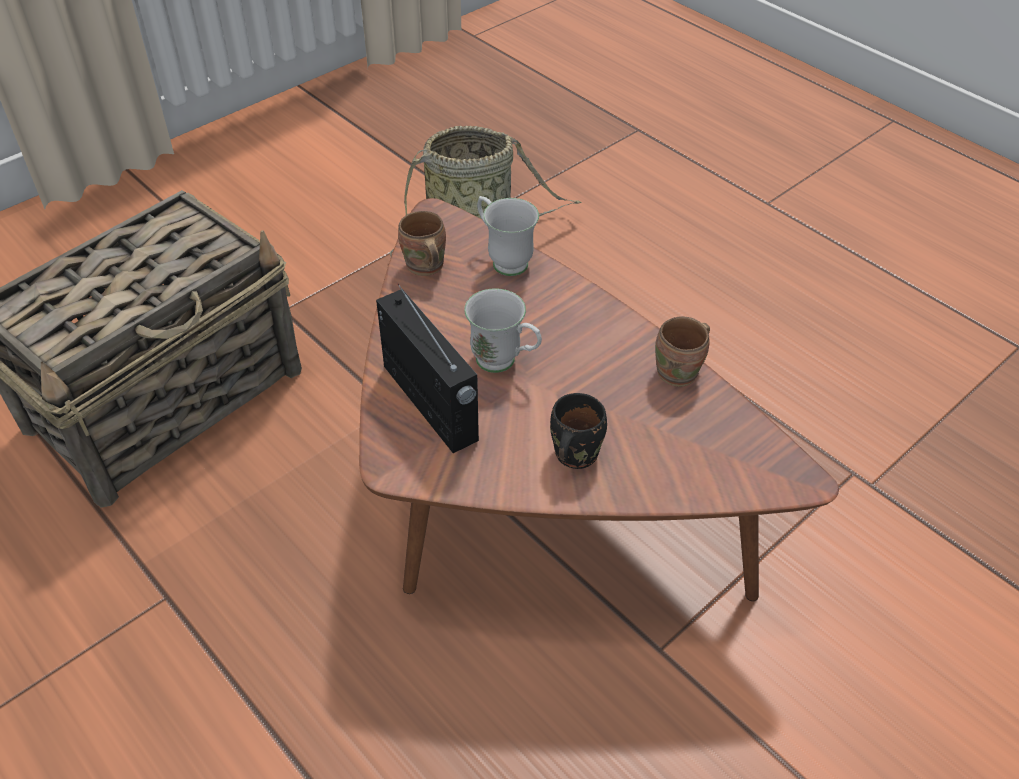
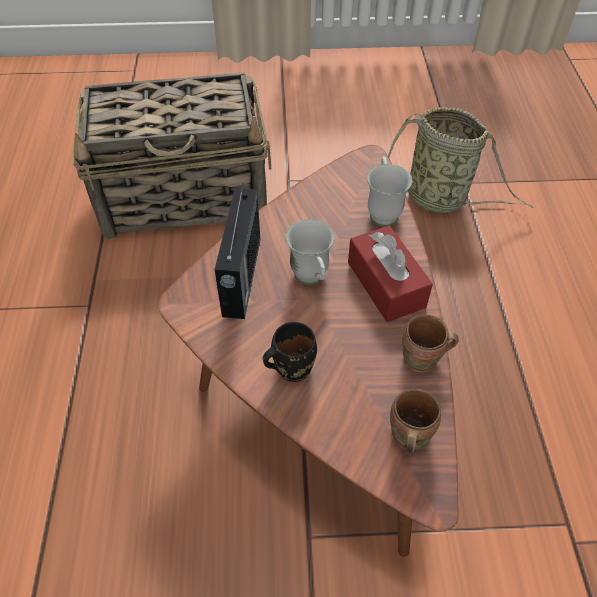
camera: 40 degrees right, 5 degrees up
brown mug [398,211,446,276] -> brown mug moved to [390,389,441,453]
none -> red tissue box [348,226,433,322]

